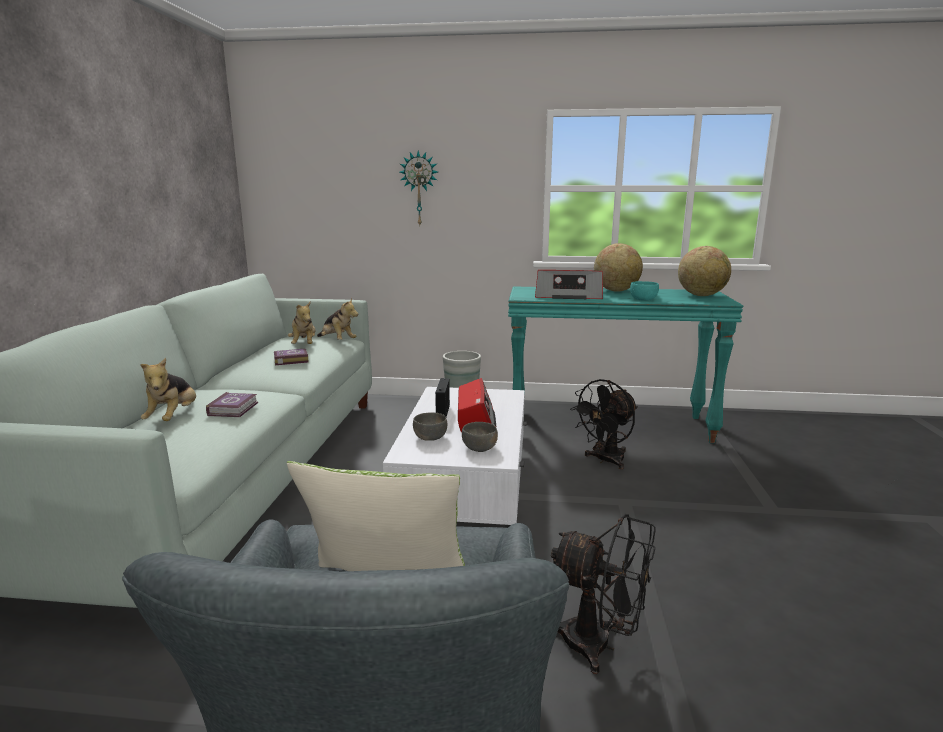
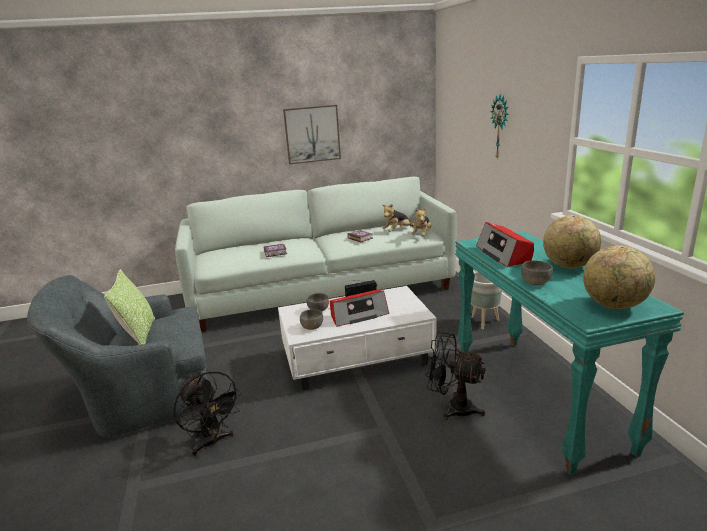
camera: 70 degrees right, 5 degrees up
plush toy [140,358,196,421] -> none
black fan [551,514,656,674] -> black fan turned 45 degrees counterclockwise [173,371,241,456]
turquoise bowl [630,281,659,301] -> grey bowl [521,260,553,285]
none -> picture [283,105,341,164]

